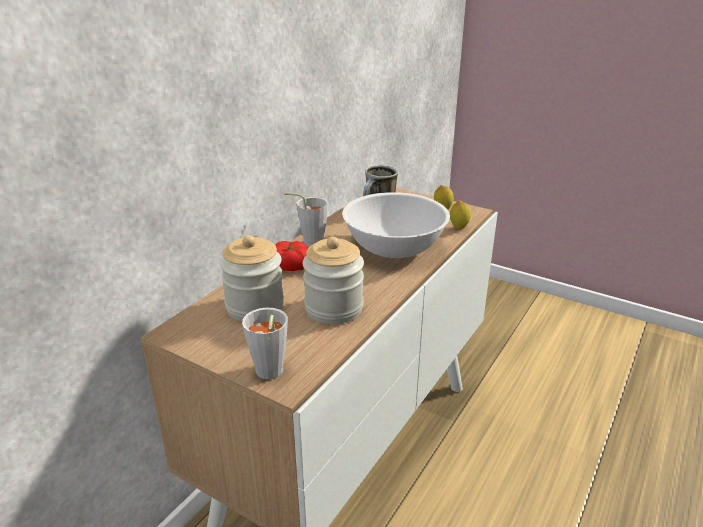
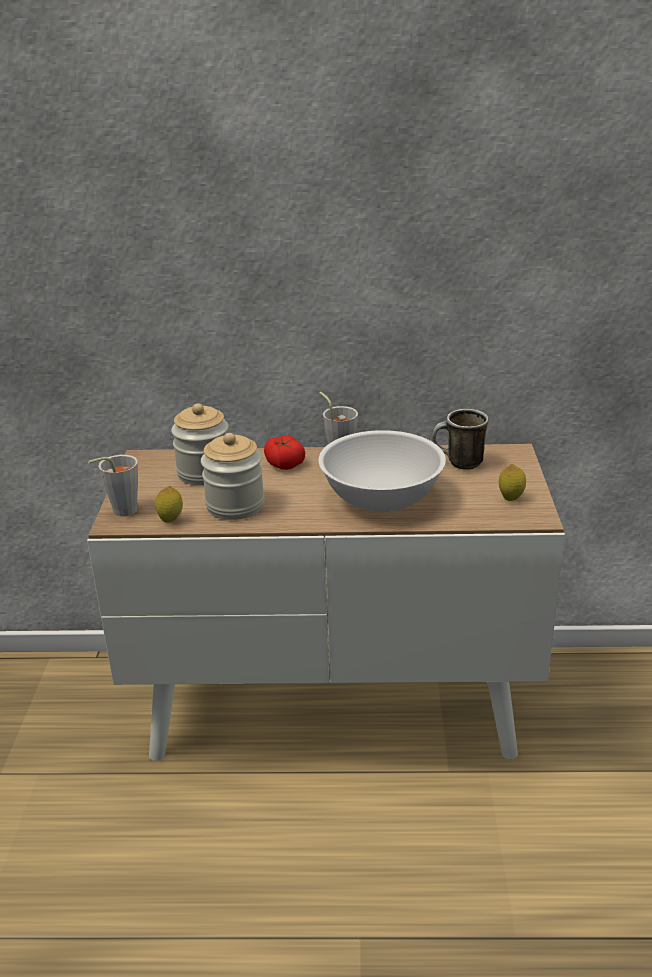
camera: 60 degrees right, 0 degrees up
lemon [450,200,471,230] -> lemon moved to [155,486,183,523]

